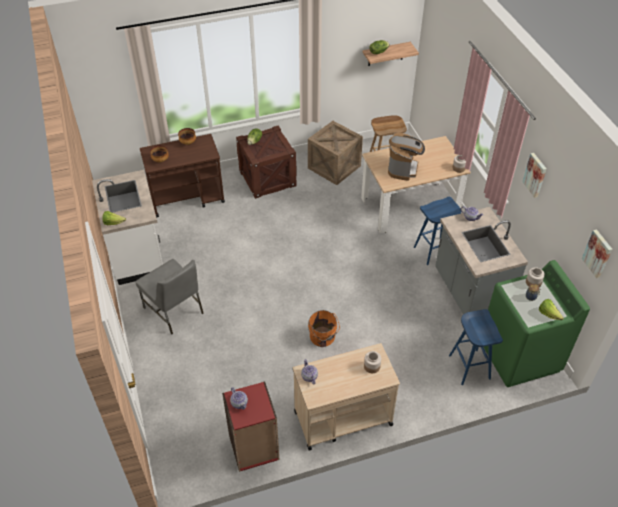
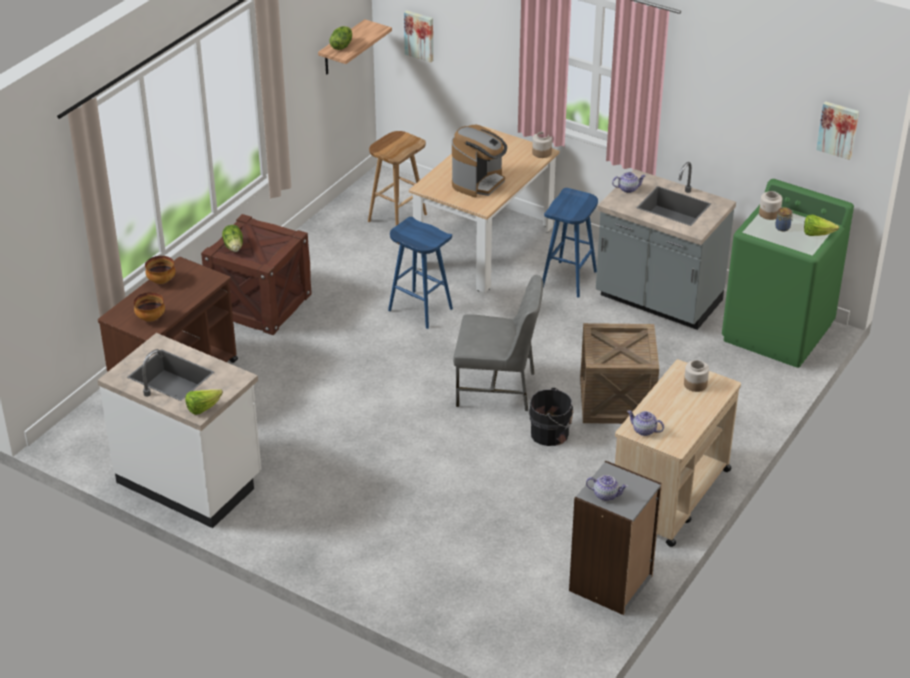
camera: 40 degrees left, 10 degrees down
grey chair [136,259,204,334] -> grey chair moved to [453,275,543,411]
red bookcase [222,382,279,472] -> grey bookcase [569,461,662,615]
crate [308,121,363,185] -> crate moved to [580,323,659,424]
orange bucket [308,310,340,347] -> black bucket [529,387,573,446]
coffee machine [388,132,425,181] -> coffee machine turned 60 degrees clockwise [452,125,507,198]
blue stool [449,309,503,385] -> blue stool moved to [388,217,453,329]
picture [522,153,547,198] -> picture moved to [404,10,433,63]

